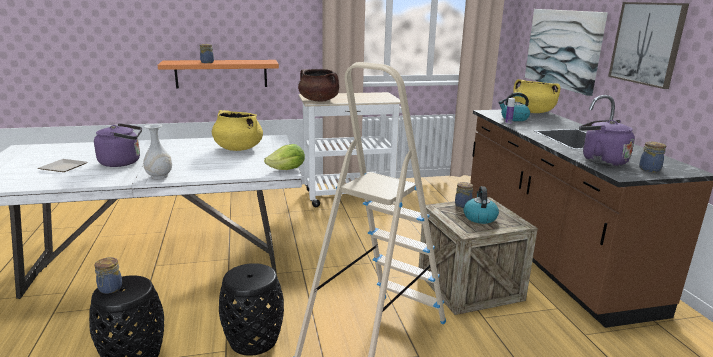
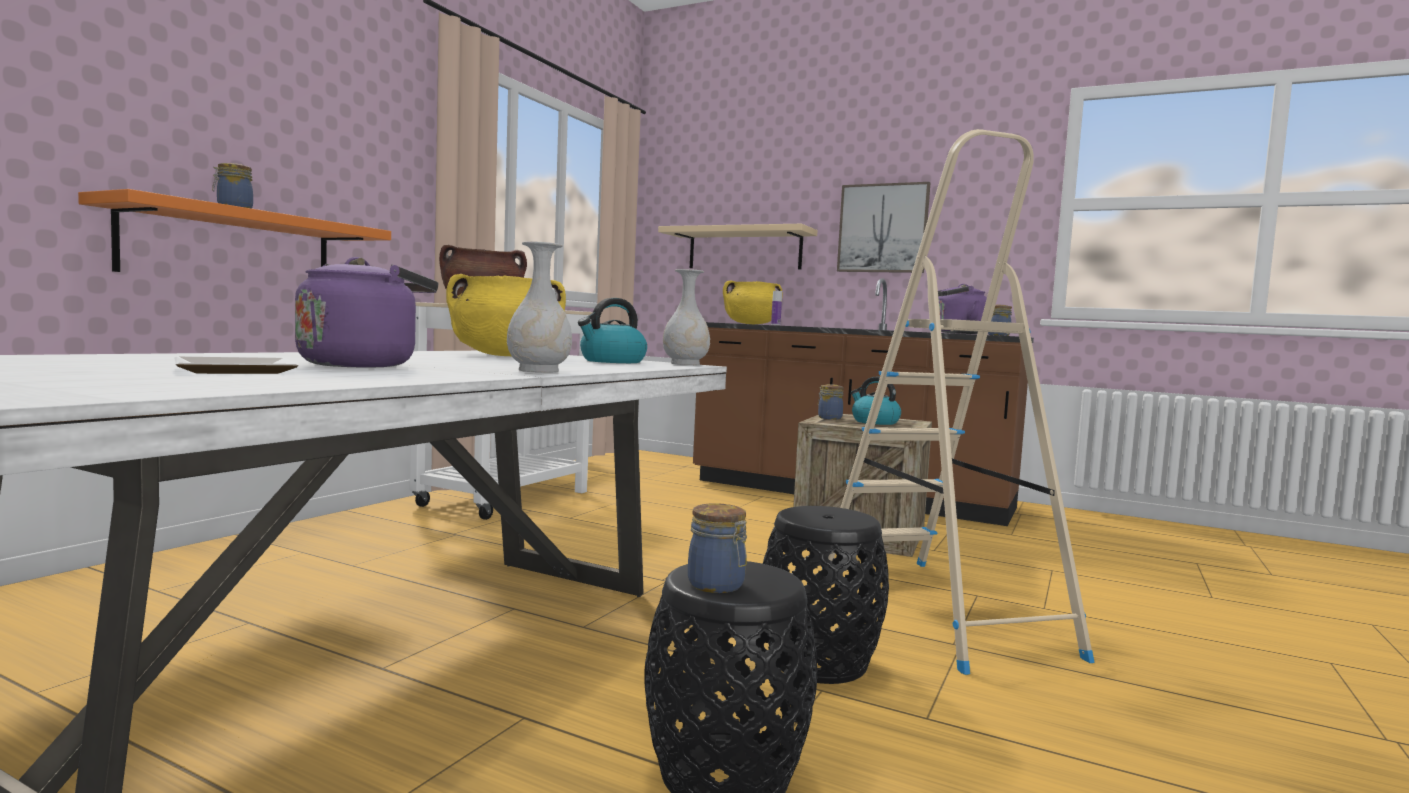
camera: 50 degrees left, 15 degrees down
lettuce [264,144,305,170] -> white vase [663,269,710,365]
kettle [499,92,530,121] -> kettle moved to [578,298,647,363]
picture [525,9,608,96] -> beige shelf [658,224,818,269]

